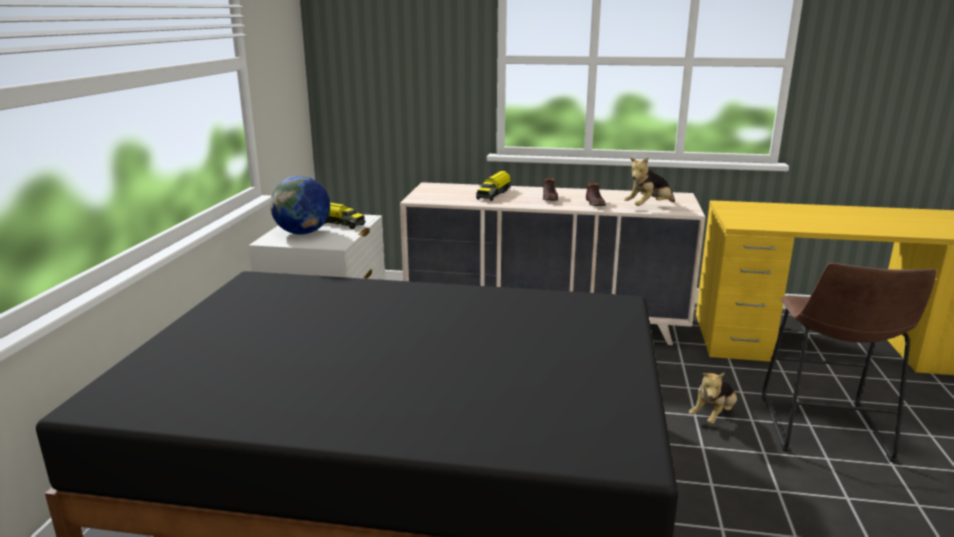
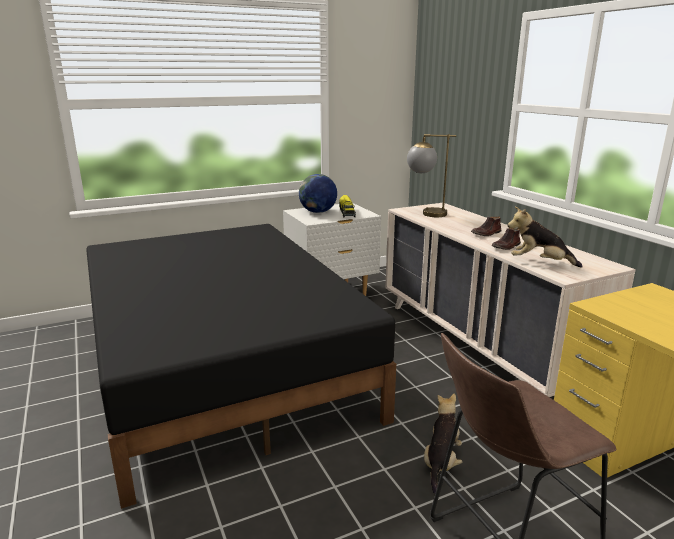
camera: 55 degrees right, 0 degrees up
toy truck [476,171,511,201] -> none
plush toy [689,372,737,424] -> plush toy turned 105 degrees clockwise [424,394,462,494]
none -> table lamp [407,134,456,217]

